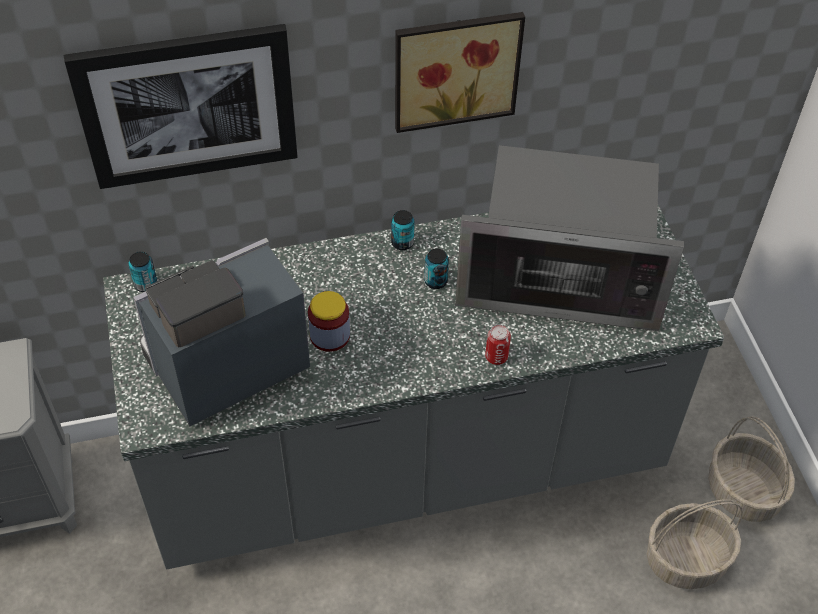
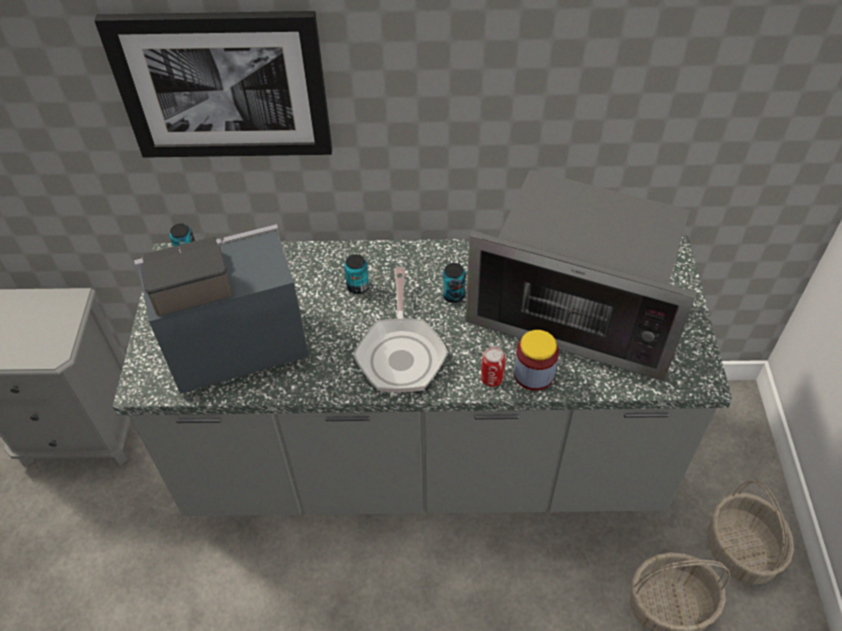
camera: 15 degrees right, 0 degrees up
jar [308,291,350,352] -> jar moved to [514,330,559,391]
can [391,210,414,250] -> can moved to [344,254,369,294]
picture [395,12,525,133] -> none
none -> frying pan [353,268,448,392]

